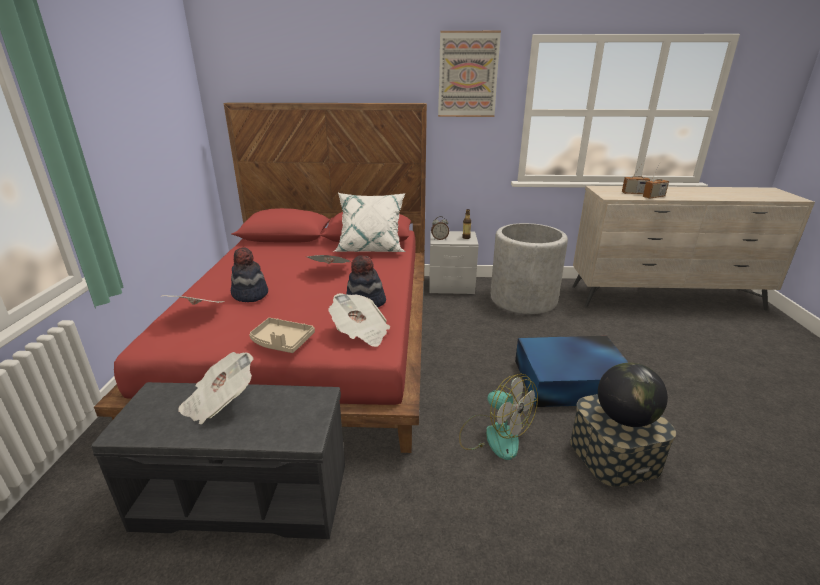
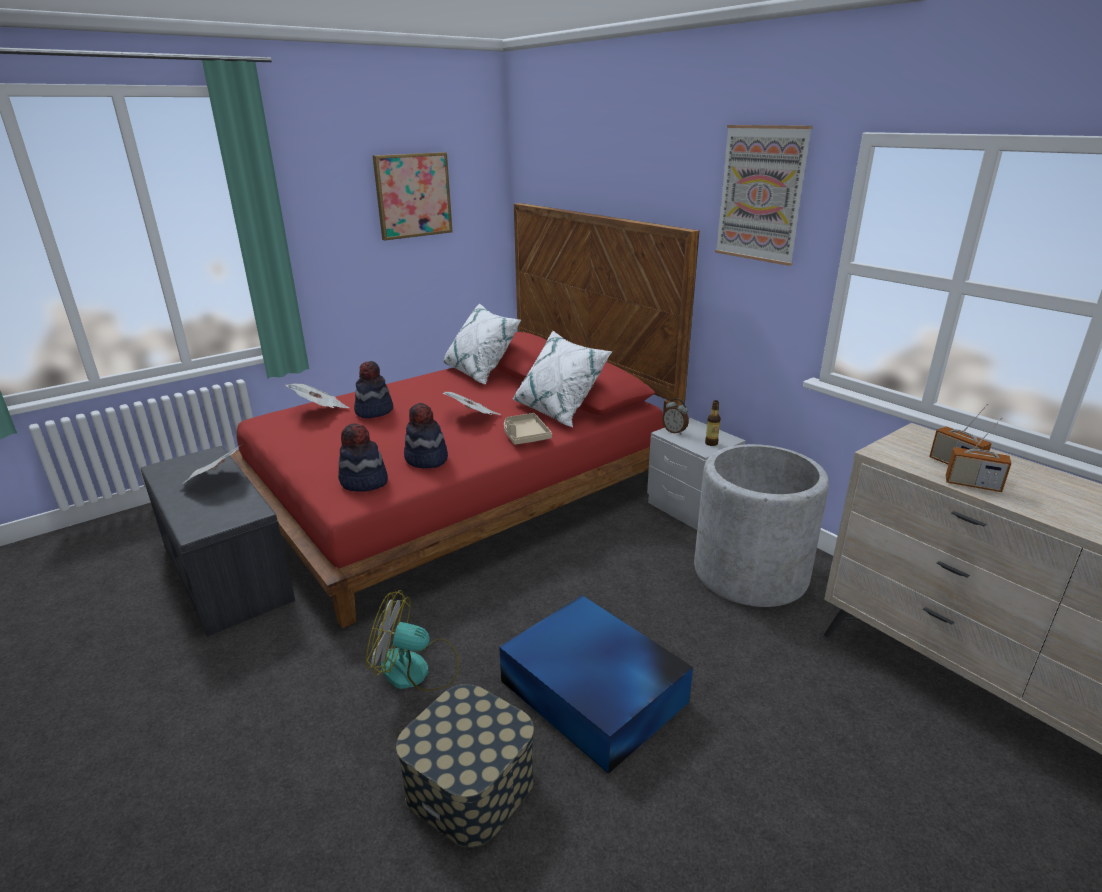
camera: 50 degrees right, 0 degrees up
beige tray [249,318,315,353] -> beige tray moved to [504,413,552,445]
newspaper [328,293,390,347] -> hat [338,423,388,492]
fan [459,374,538,460] -> fan turned 90 degrees clockwise [366,590,459,691]
globe [598,363,668,427] -> none
none -> picture [373,152,453,240]
none -> white pillow [443,303,521,385]

